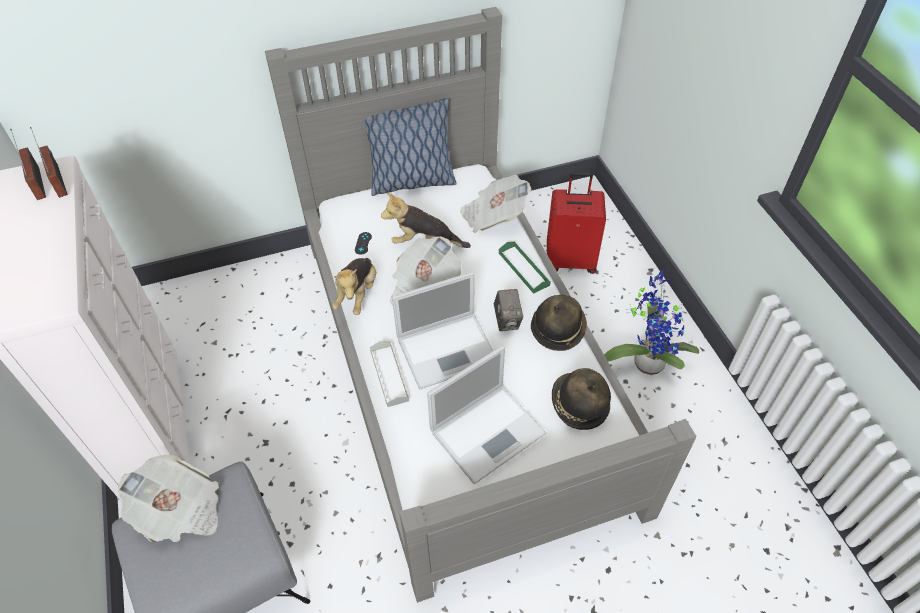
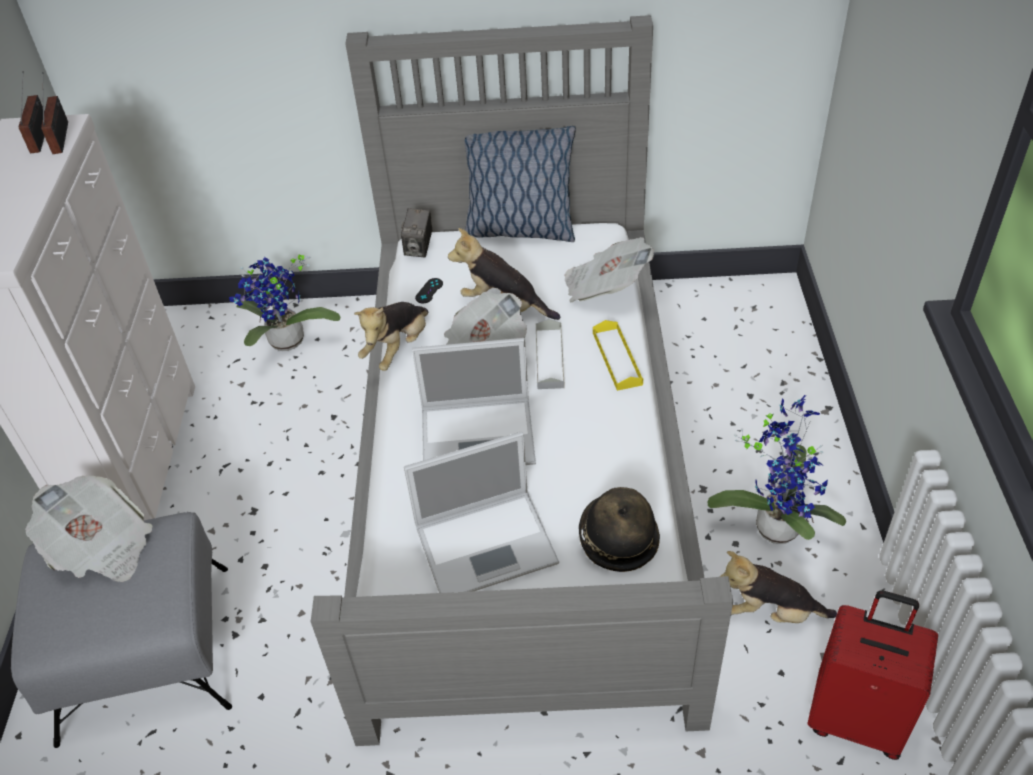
camera: 20 degrees right, 5 degrees down
grey tray [370,342,409,407] -> grey tray moved to [536,319,565,389]
camera [494,289,523,331] -> camera moved to [401,208,432,257]
green tray [499,242,551,294] -> yellow tray [593,320,643,391]
hat [531,295,587,351] -> none
red suitcase [547,172,606,274] -> red suitcase moved to [807,590,938,760]
none -> potted plant [229,255,340,351]
none -> plush toy [720,551,837,623]

